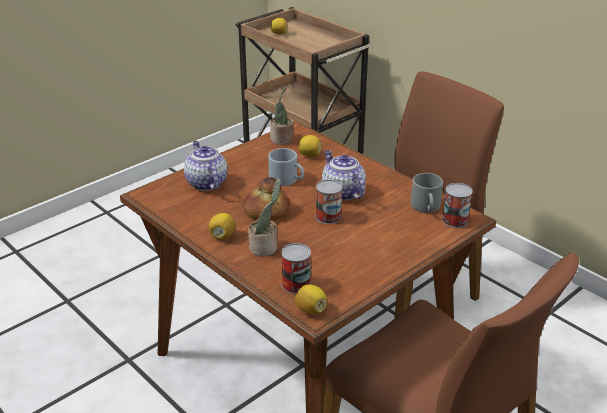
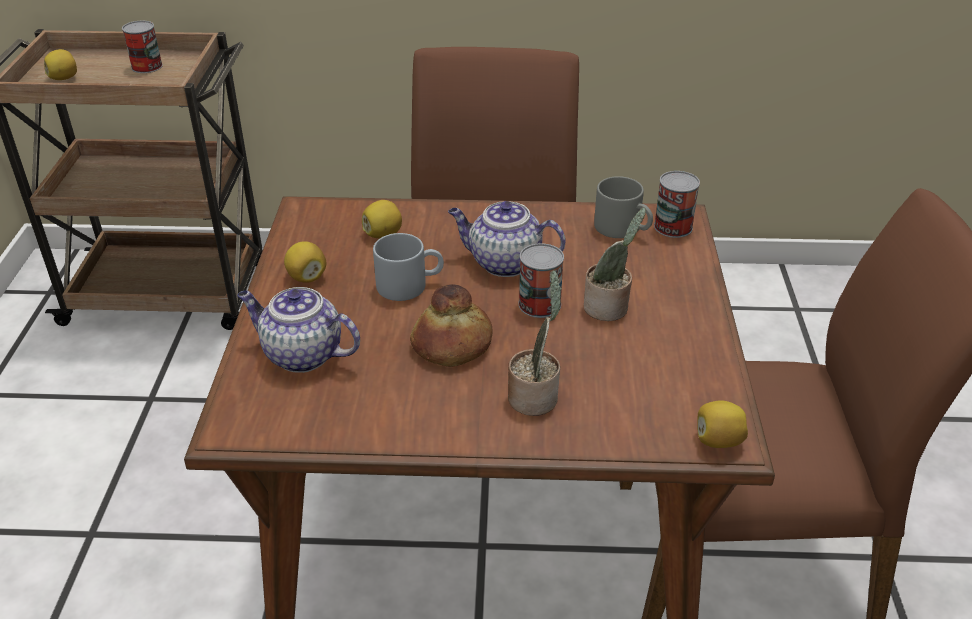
camera: 45 degrees left, 5 degrees up
lemon [208,213,235,239] -> lemon moved to [284,241,326,283]
potted plant [270,86,294,145] -> potted plant moved to [584,207,646,321]
can [281,243,311,294] -> can moved to [122,21,163,73]

